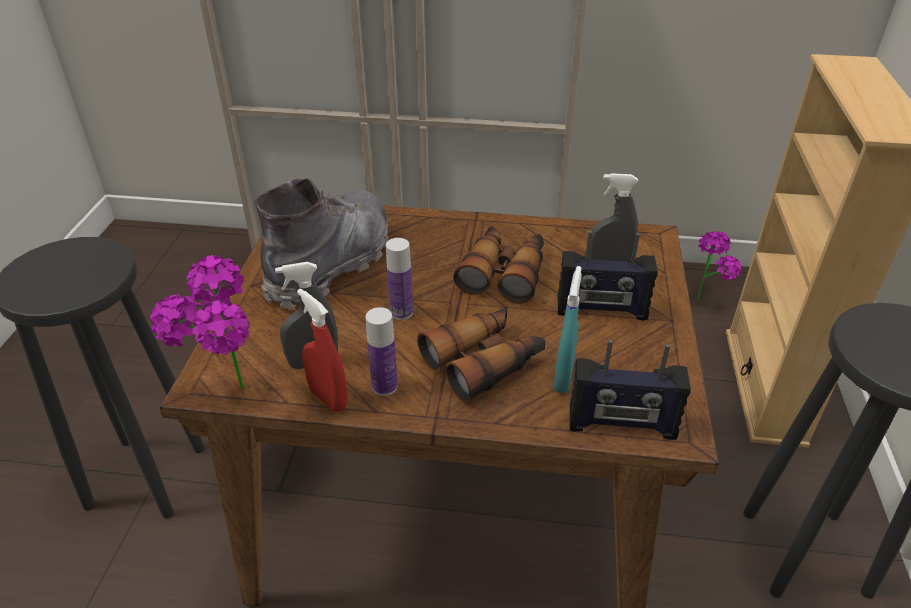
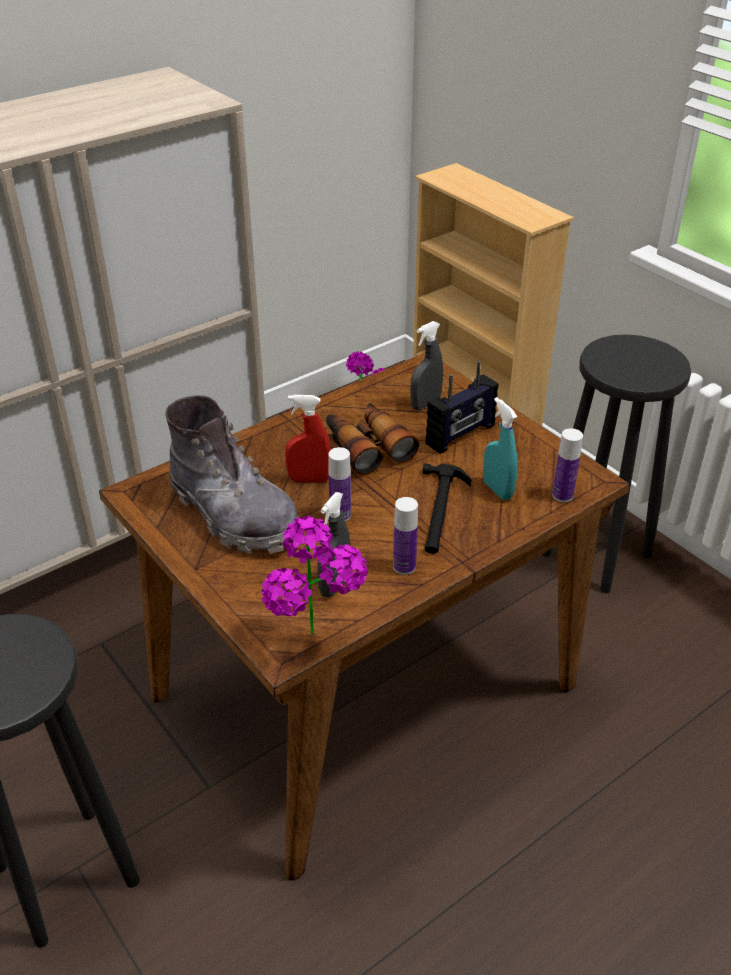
camera: 45 degrees left, 0 degrees up
grey boot [255,178,389,310] -> grey boot turned 150 degrees clockwise [165,395,298,554]
red spray bottle [297,289,348,412] -> red spray bottle moved to [285,395,331,482]
binoculars [417,307,546,403] -> hammer [423,463,471,554]
radio [570,340,691,440] -> bottle [552,428,583,502]

